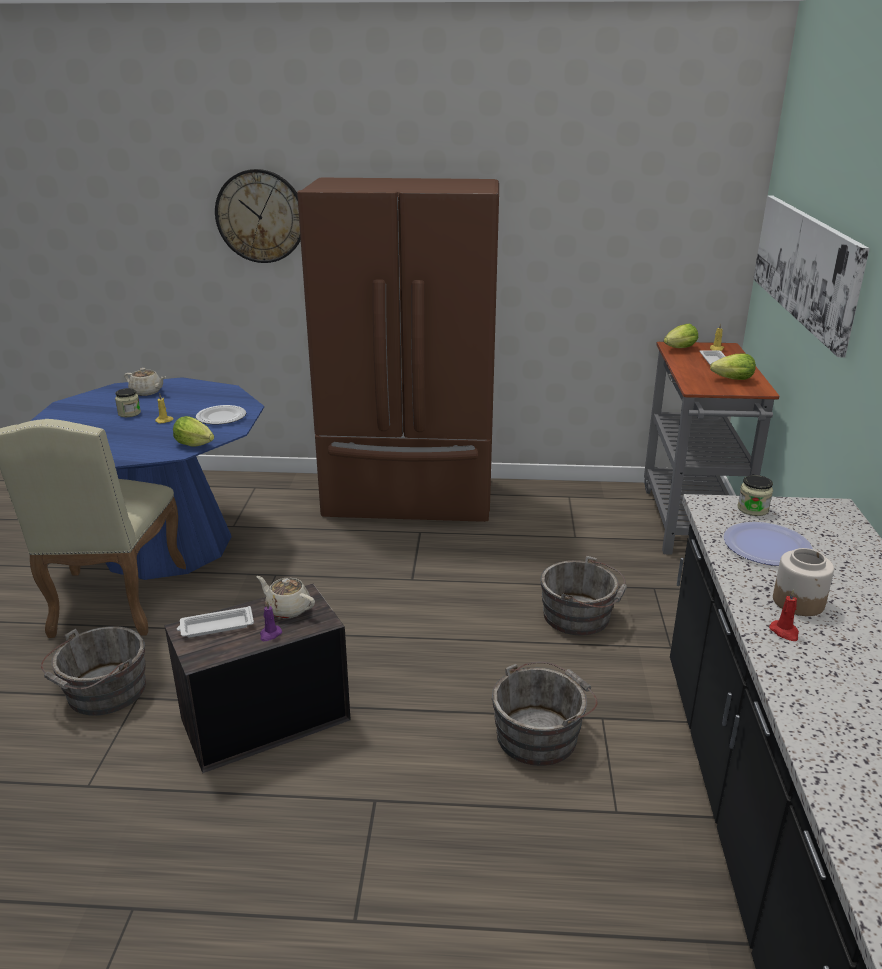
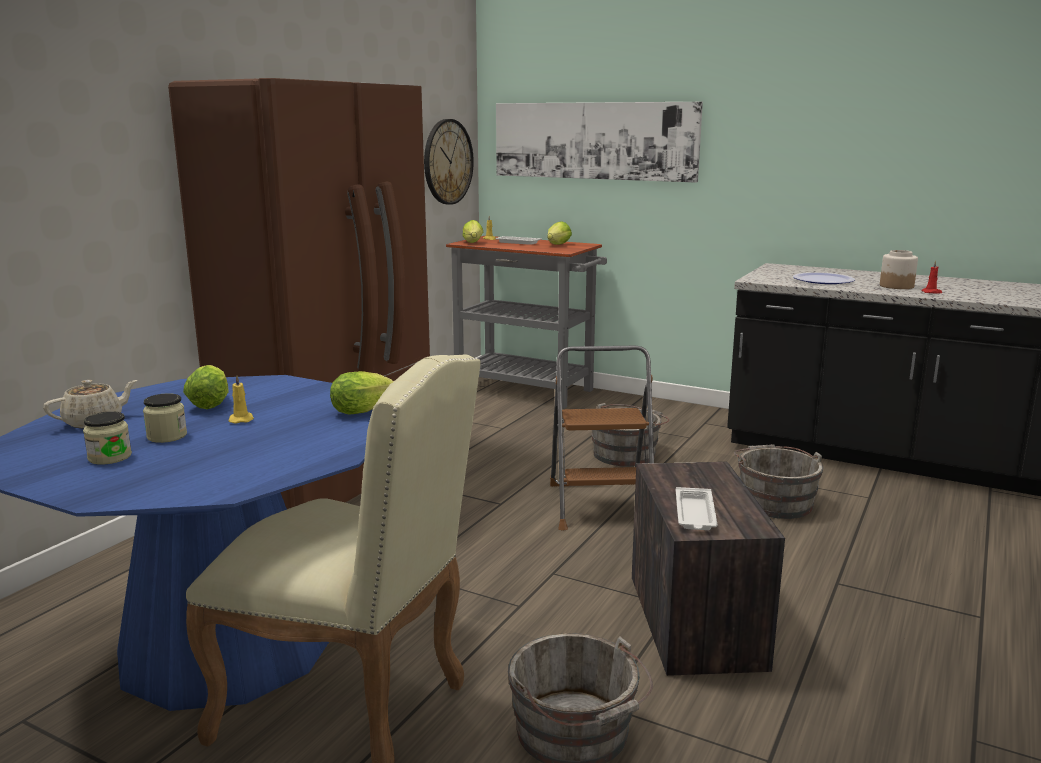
camera: 65 degrees left, 10 degrees down
plate [196,405,246,424] -> none
wall clock [215,169,301,263] -> wall clock moved to [424,119,474,205]
beige teapot [256,576,315,618] -> none
purple candle [260,601,282,641] -> none
jar [737,475,773,516] -> jar moved to [83,411,132,465]
none -> lettuce [183,365,229,409]
none -> brown step ladder [550,346,654,530]

